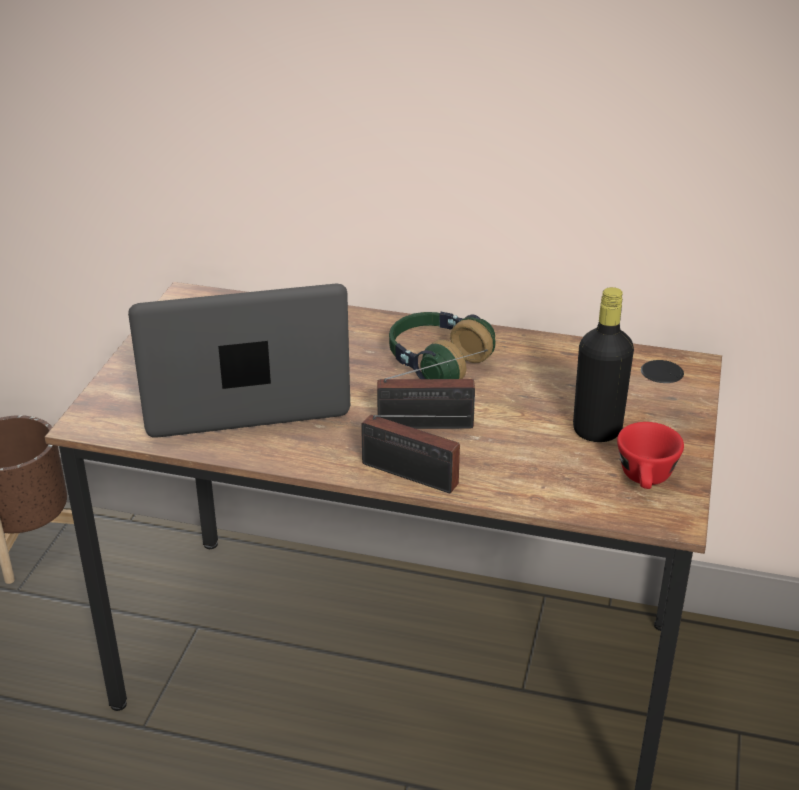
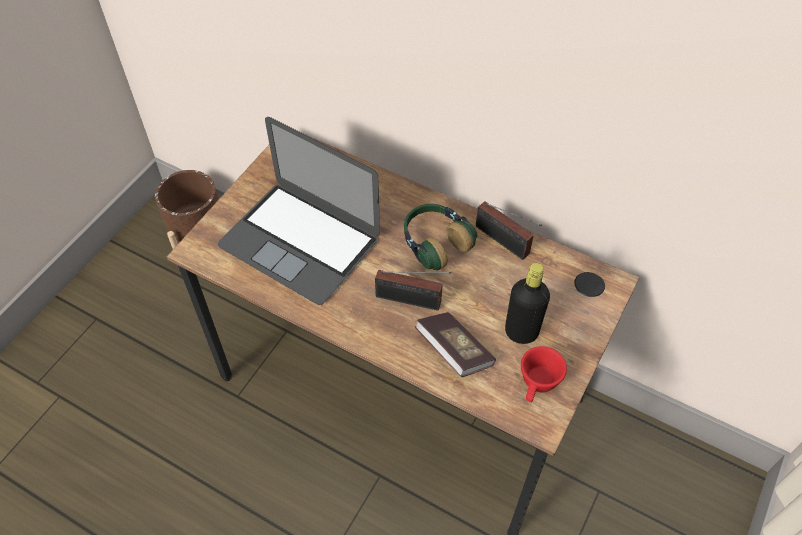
camera: 15 degrees right, 20 degrees up
laptop [128,283,350,438] -> laptop turned 150 degrees counterclockwise [218,117,380,305]
radio [361,415,471,493] -> radio moved to [476,201,542,260]
none -> book [415,312,496,377]

